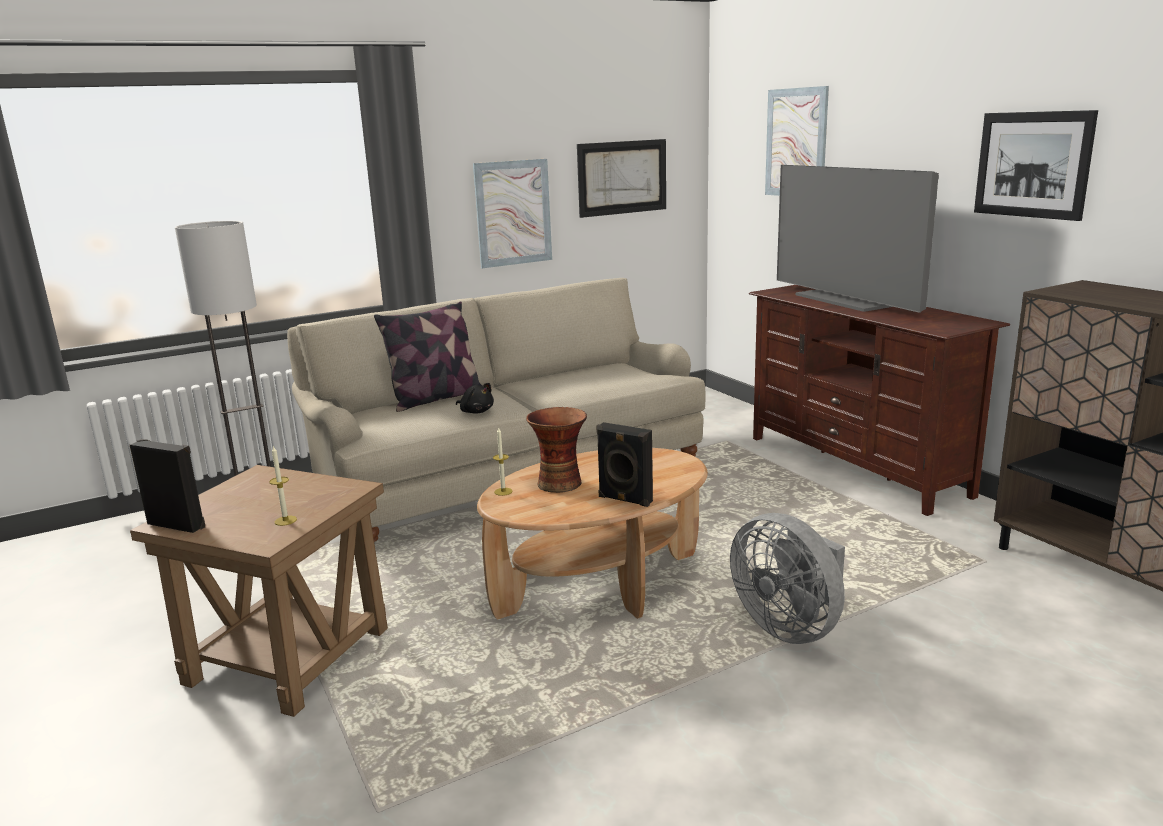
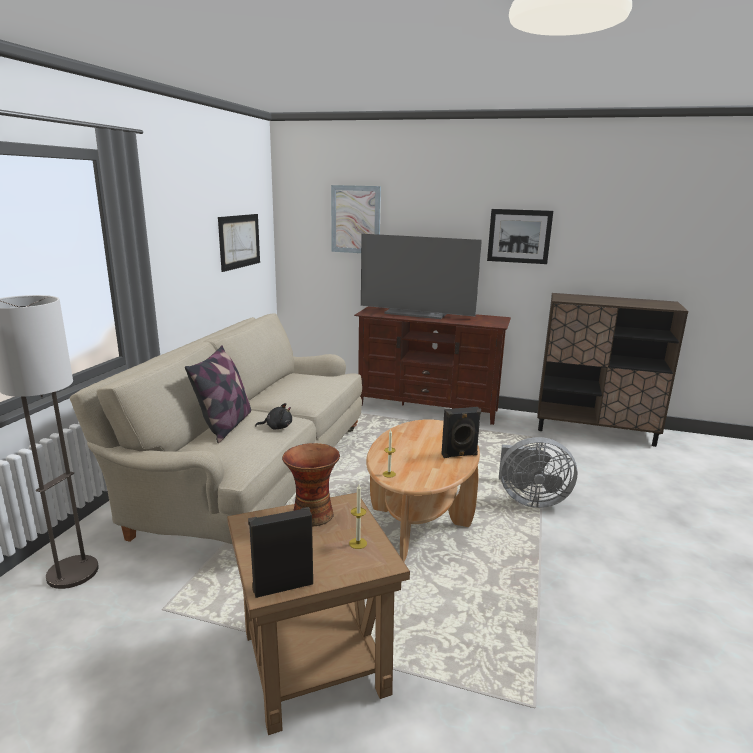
camera: 45 degrees left, 0 degrees up
picture [473,159,552,268] -> none
vase [526,407,587,493] -> vase moved to [282,443,340,527]

